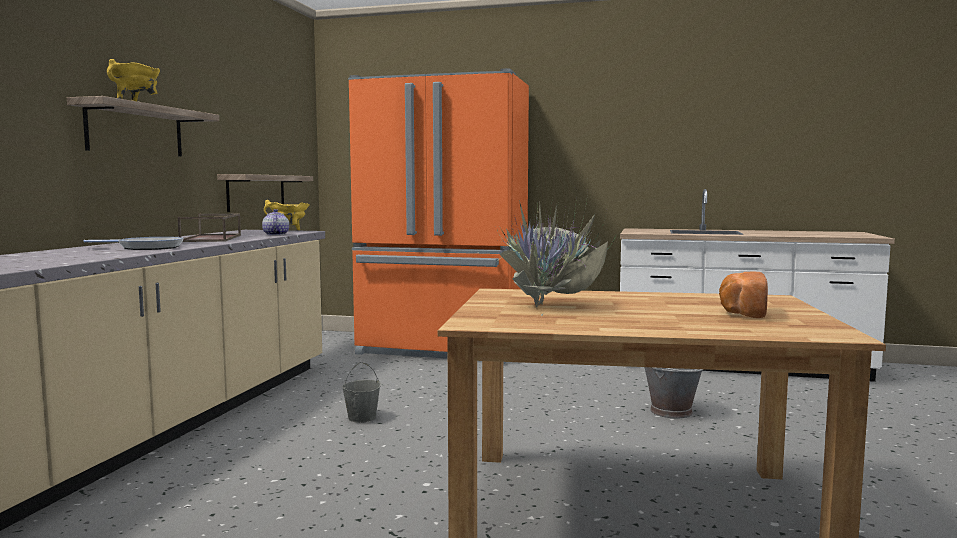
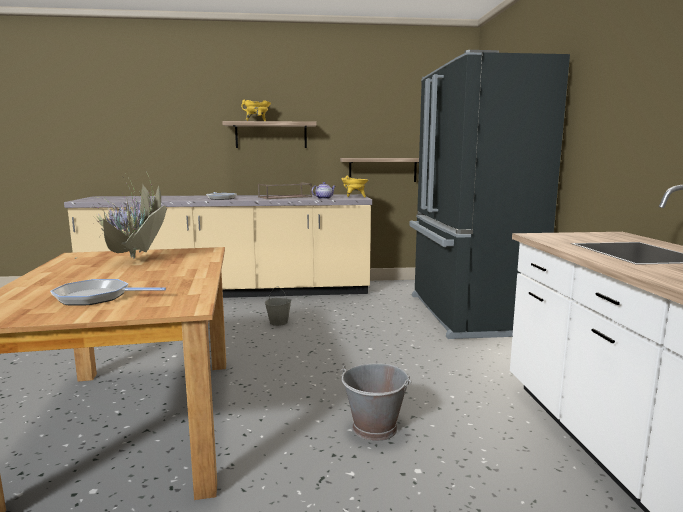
camera: 70 degrees right, 5 degrees up
orange fridge [348,68,529,364] -> black fridge [409,50,570,339]
bread [719,271,768,318] -> frying pan [50,279,166,305]

